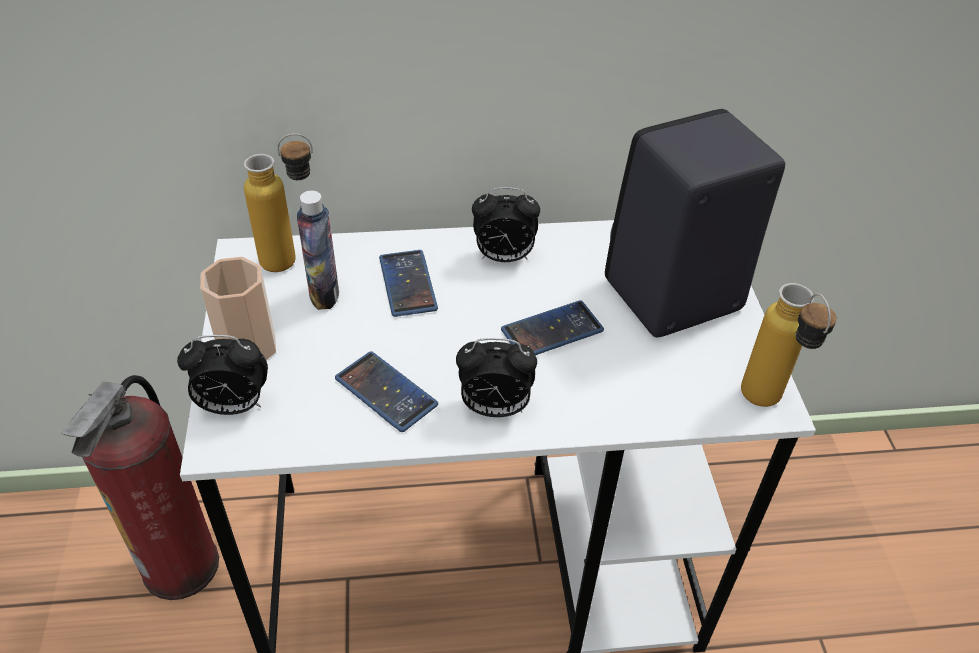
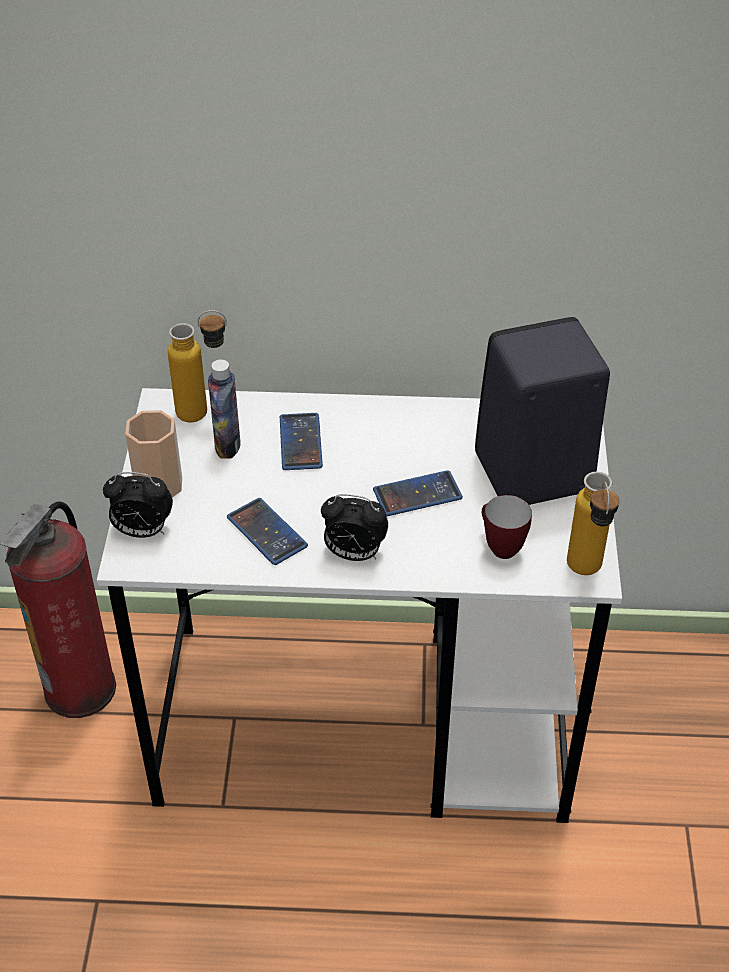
camera: 10 degrees right, 0 degrees up
alarm clock [472,187,540,262] -> none
none -> mug [482,495,532,559]

